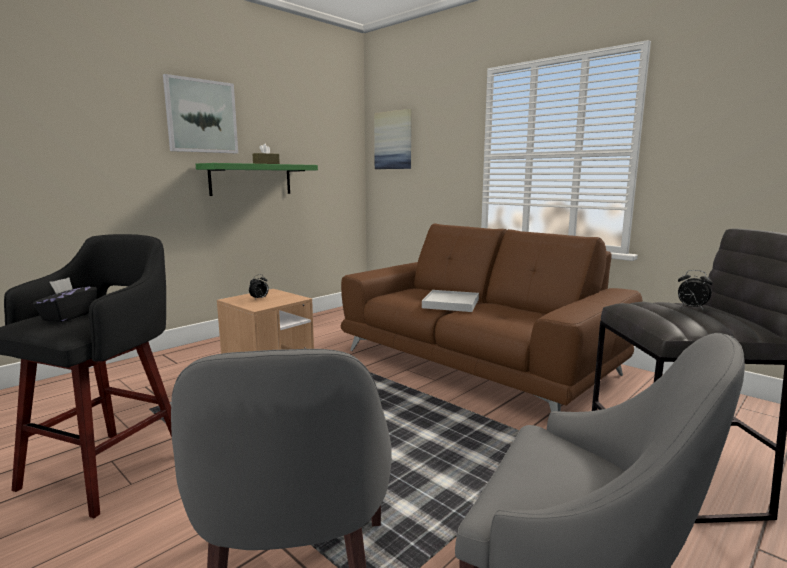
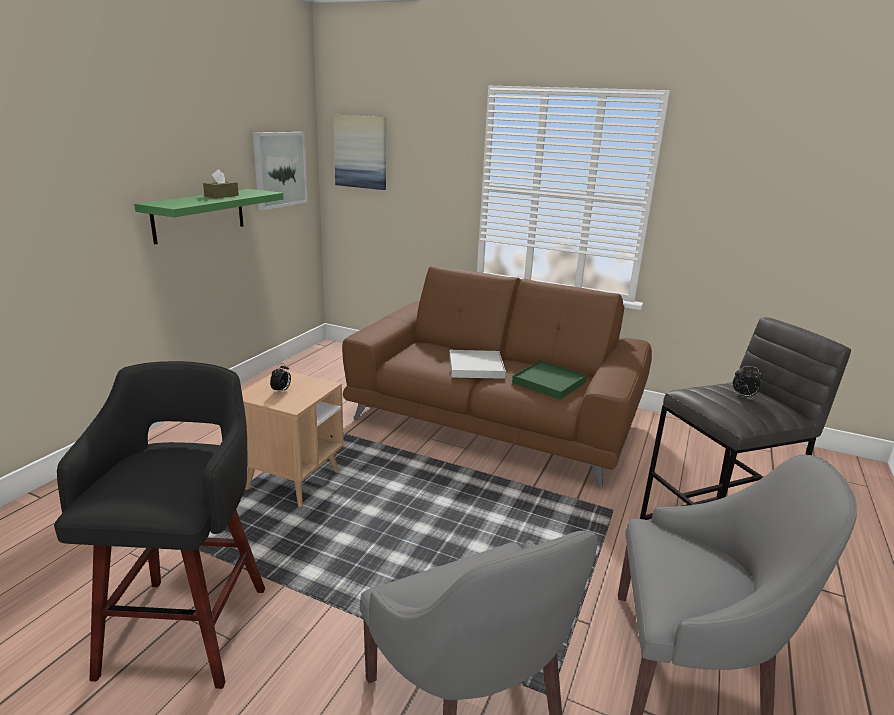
camera: 20 degrees left, 10 degrees up
black tissue box [33,277,97,322] -> none
picture [163,74,238,153] -> picture moved to [253,132,308,210]
none -> green tray [512,360,587,400]

